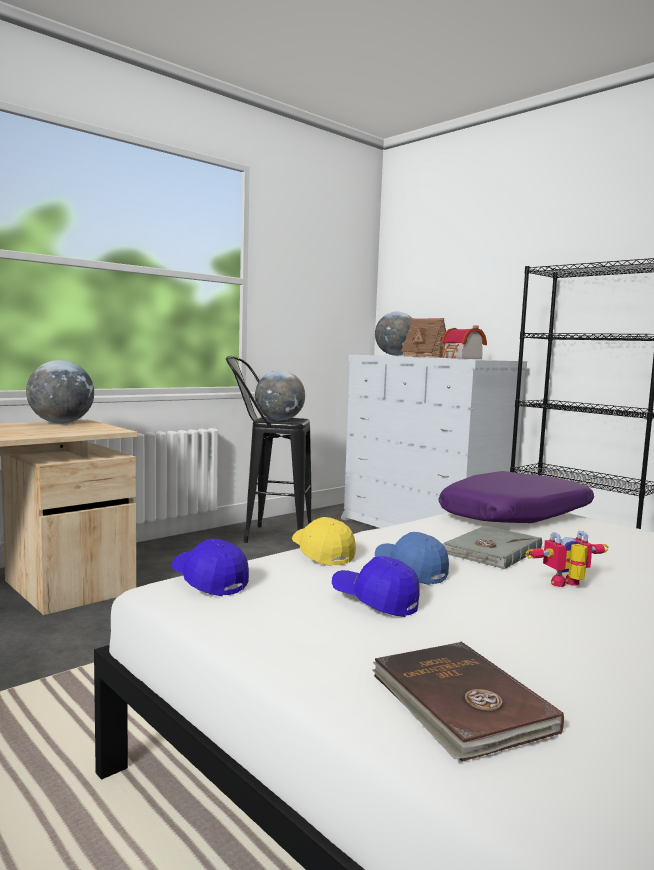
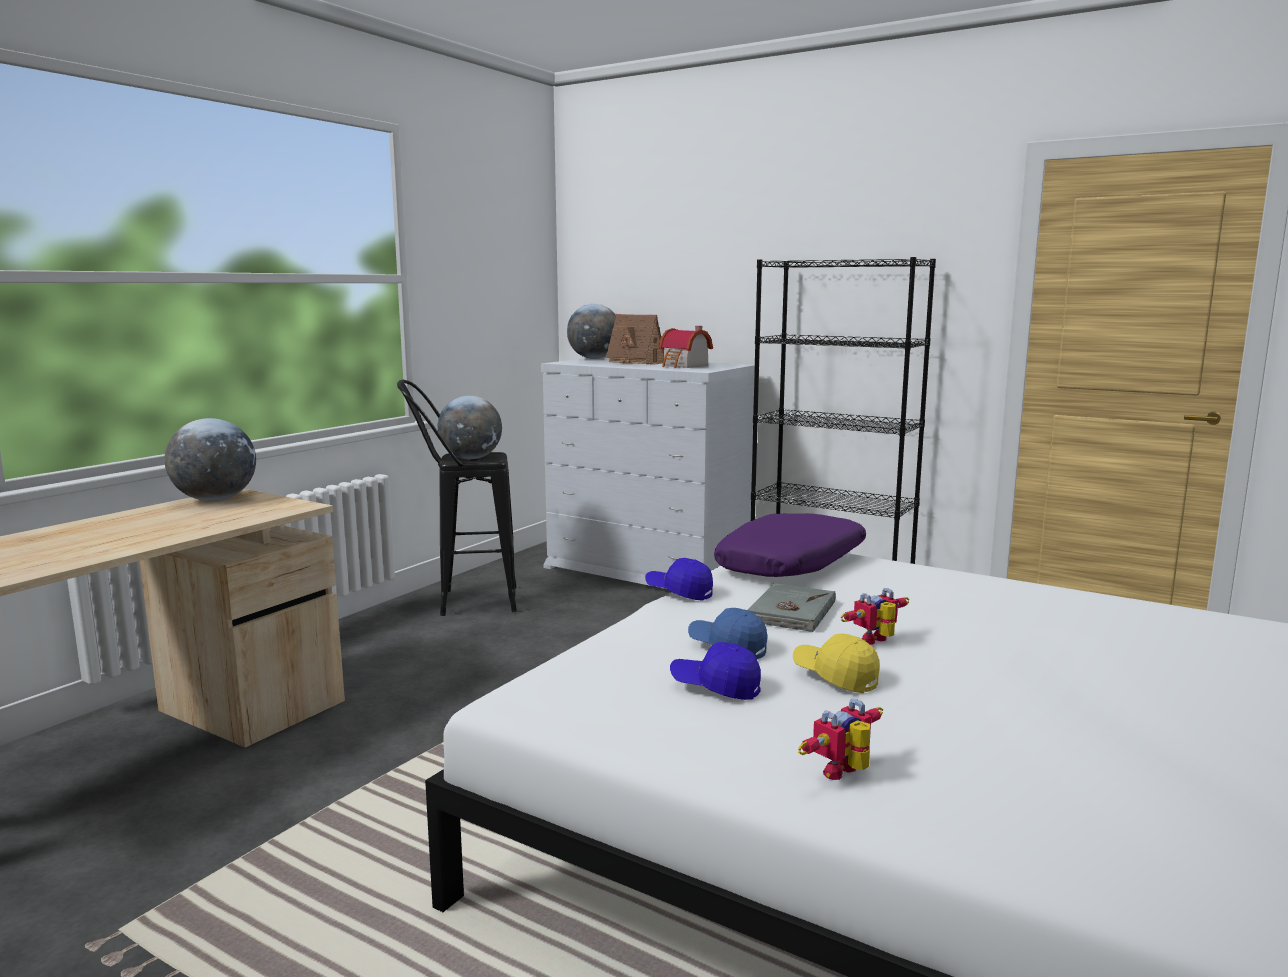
camera: 15 degrees left, 5 degrees up
blue cap [171,539,249,596] -> blue cap moved to [645,558,713,601]
yellow cap [292,517,356,566] -> yellow cap moved to [793,633,880,693]
brown book [372,642,564,762] -> toy robot [798,699,883,780]

